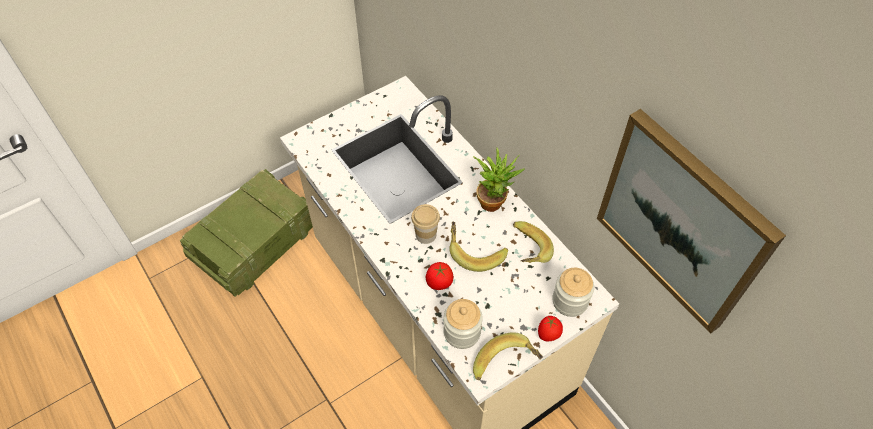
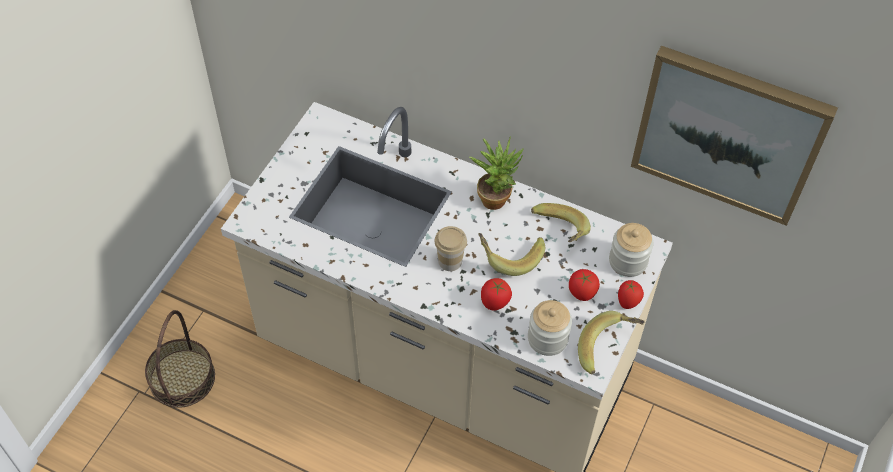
camera: 30 degrees left, 0 degrees up
crate [180,169,313,297] -> basket [145,310,215,408]
none -> tomato [569,269,600,301]

